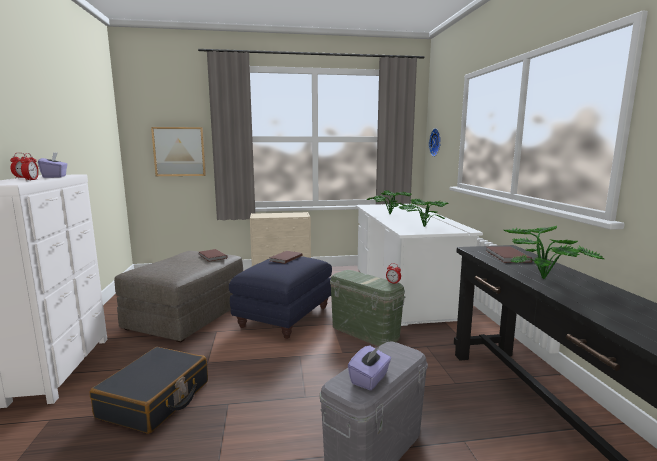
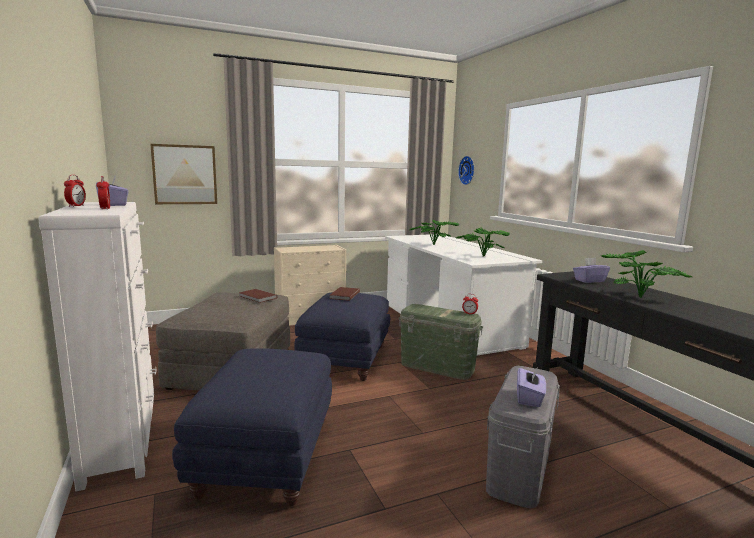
camera: 15 degrees left, 0 degrees up
black suitcase [90,347,208,434] -> blue ottoman [172,348,332,506]
brown book [486,246,532,263] -> purple tissue box [573,258,610,283]

